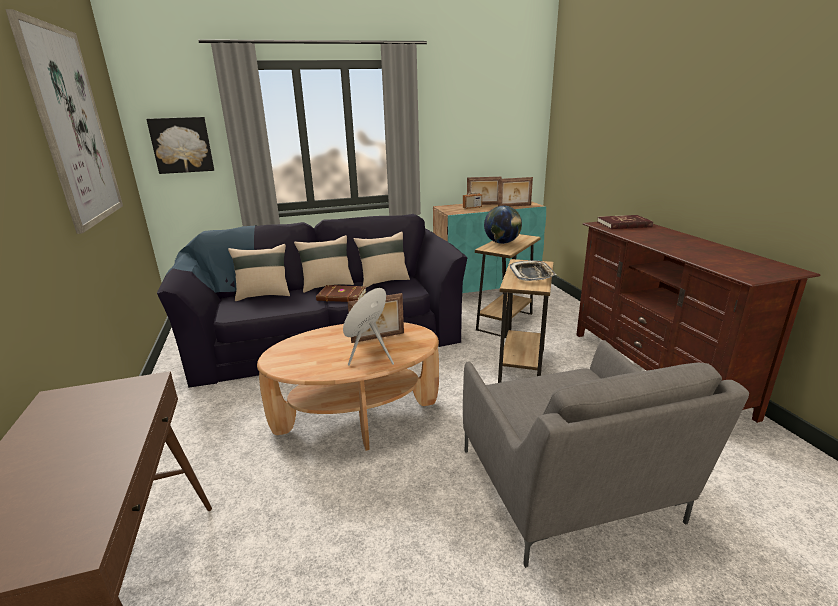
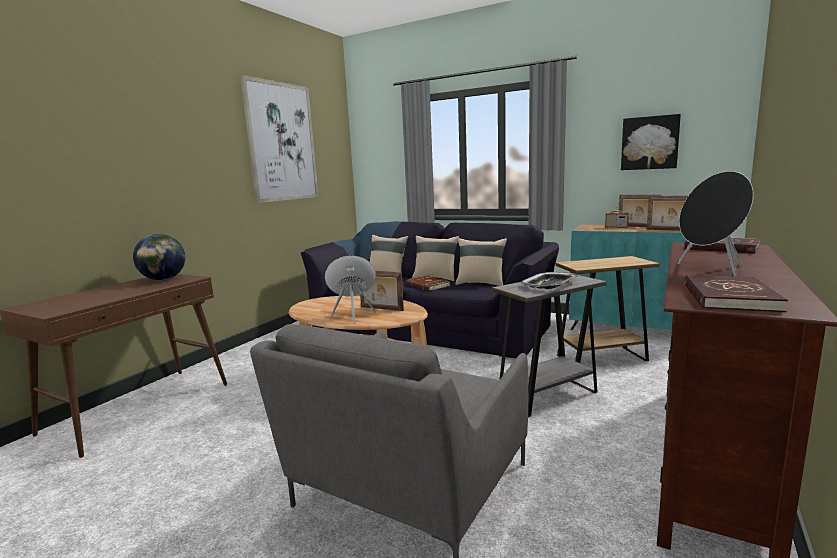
camera: 45 degrees right, 10 degrees down
picture [146,117,214,174] -> picture moved to [621,114,681,170]
globe [484,206,522,244] -> globe moved to [133,234,185,281]
brown side table [498,259,553,383] -> grey side table [492,275,607,417]
none -> black speaker [678,171,754,277]
none -> red book [685,275,788,312]

